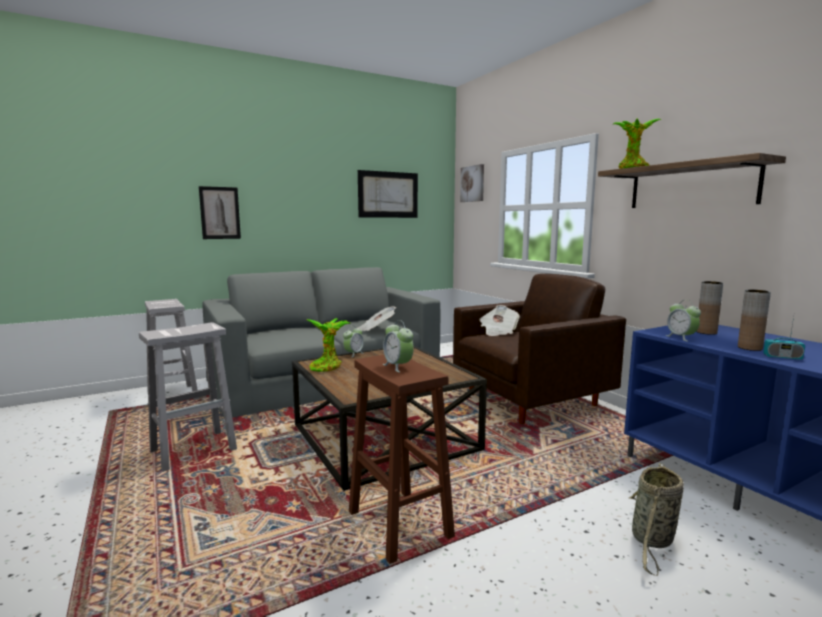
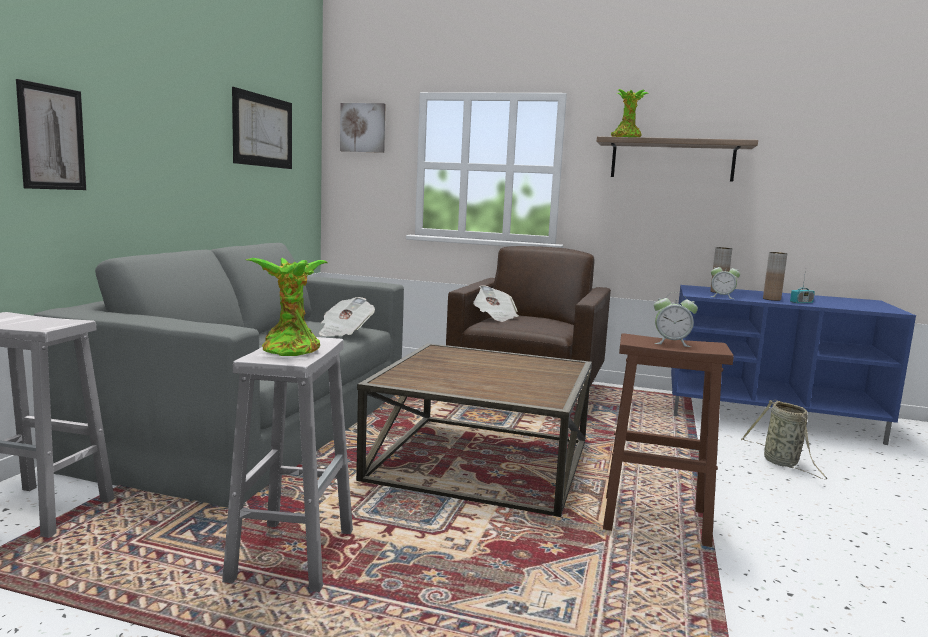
camera: 45 degrees left, 0 degrees up
potted plant [307,318,352,372] -> potted plant moved to [246,258,328,356]
alarm clock [343,326,364,358] -> none

